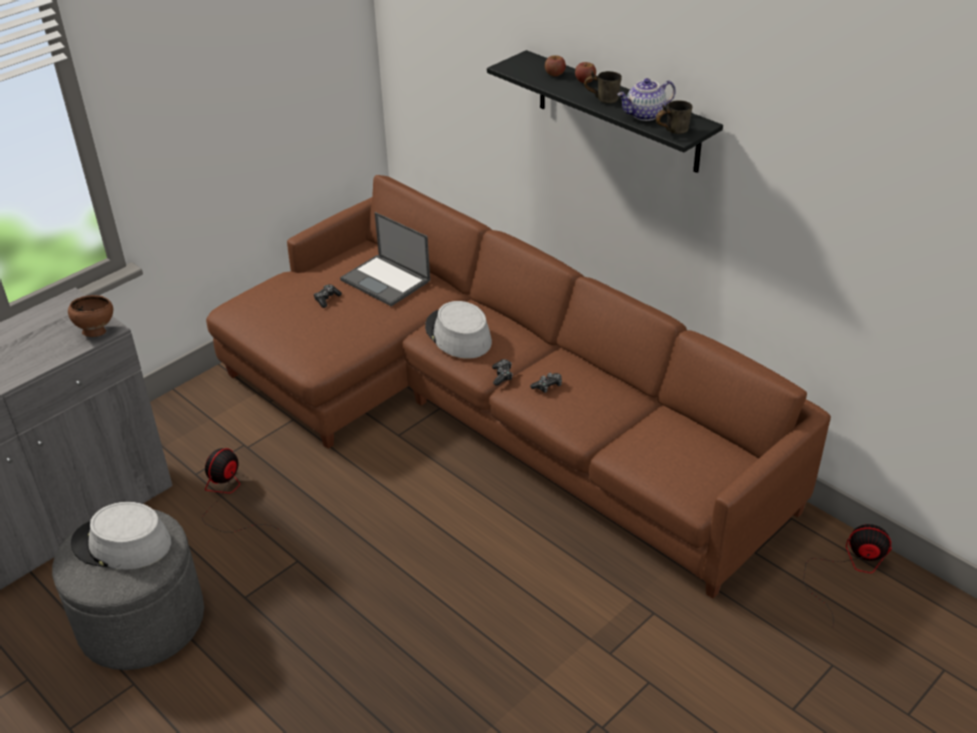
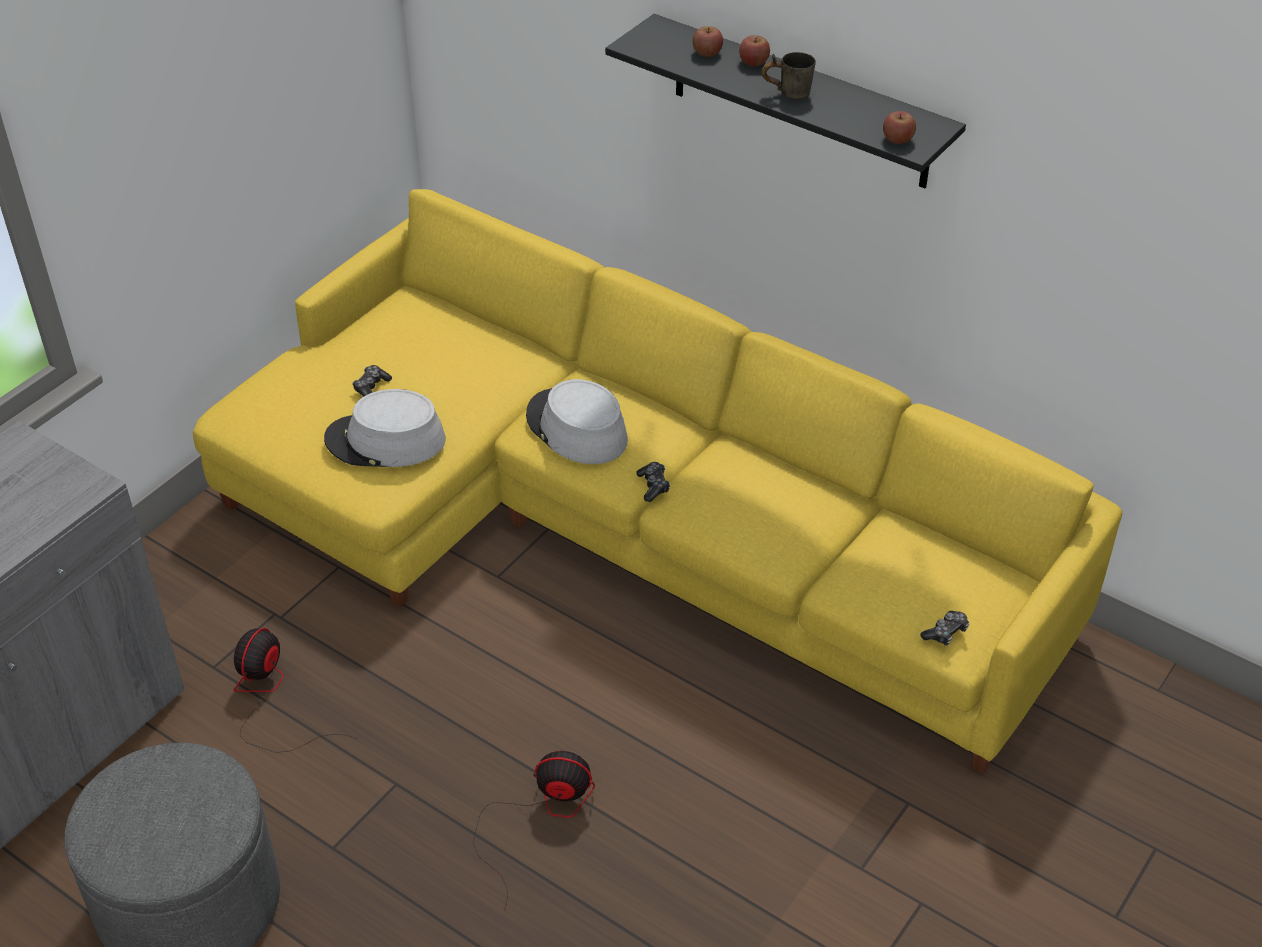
camera: 10 degrees left, 5 degrees up
brown bowl [68,295,113,337] -> none
grey hat [71,502,171,570] -> grey hat moved to [324,389,446,467]
brown sofa [206,175,831,599] -> yellow sofa [193,189,1122,773]
laptop [340,212,430,306] -> none
game controller [530,373,562,393] -> game controller moved to [920,611,970,645]
teapot [617,78,676,121] -> none
grey mug [655,100,693,134] -> apple [883,111,916,144]
fan [803,524,892,624] -> fan moved to [473,751,595,911]

